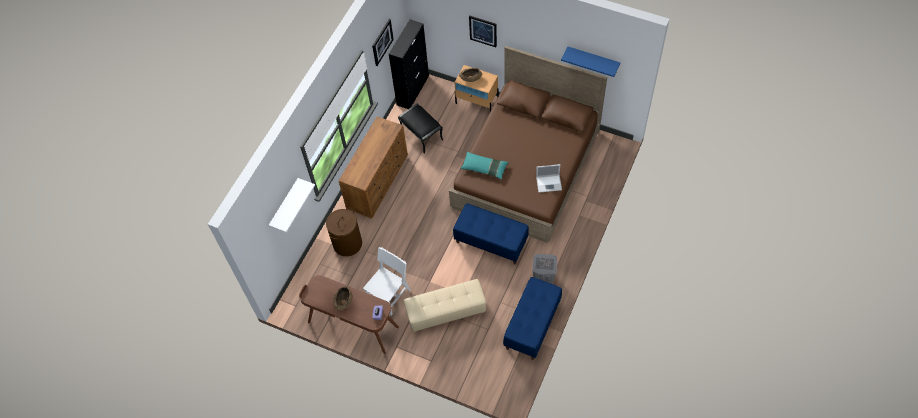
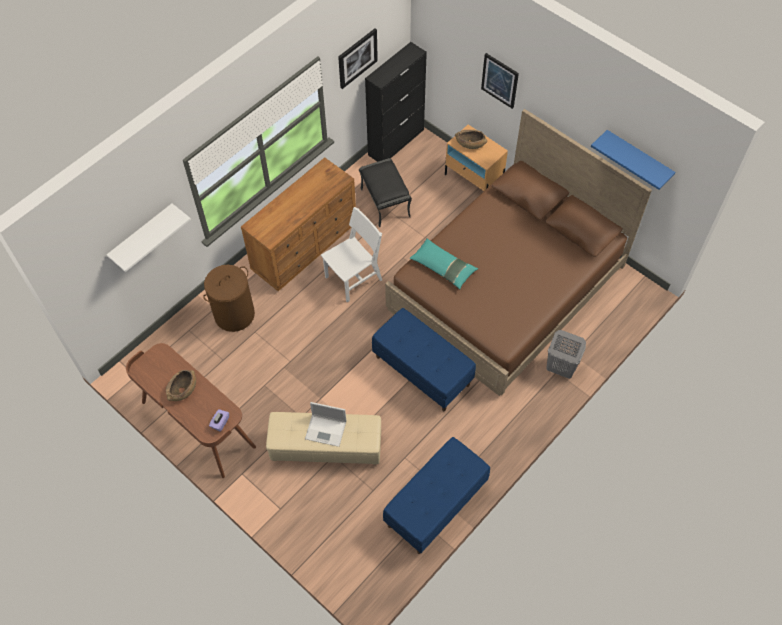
camera: 15 degrees right, 0 degrees up
white chair [363,247,411,315] -> white chair moved to [321,207,382,303]
grey laundry basket [532,254,557,284] -> grey laundry basket moved to [546,330,586,379]
laptop [536,164,562,193] -> laptop moved to [305,402,346,447]

